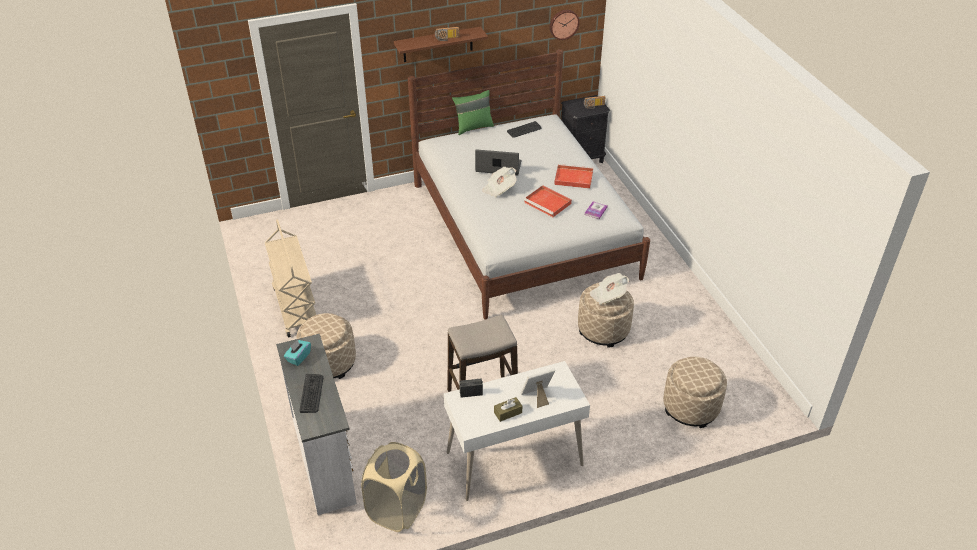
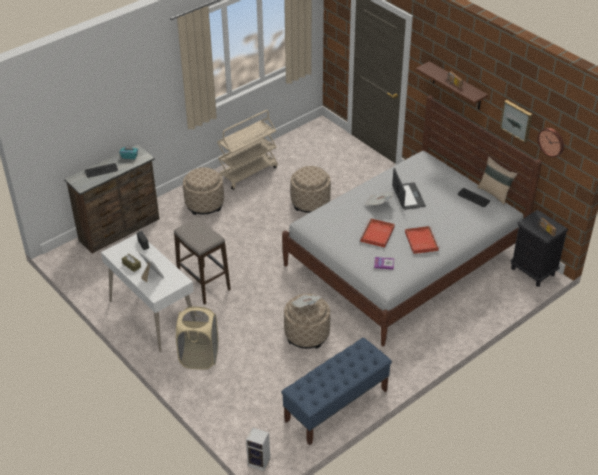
camera: 70 degrees right, 0 degrees up
white dresser [276,334,357,515] -> brown dresser [64,145,159,254]
beige laundry basket [361,442,427,532] -> beige laundry basket moved to [176,306,218,370]
green pillow [452,90,494,135] -> none
beige ottoman [663,357,727,428] -> beige ottoman moved to [290,166,331,213]
none -> speaker [246,427,270,471]
none -> blue bench [281,338,392,445]
none -> beige pillow [477,156,517,205]
none -> picture [500,100,532,143]

